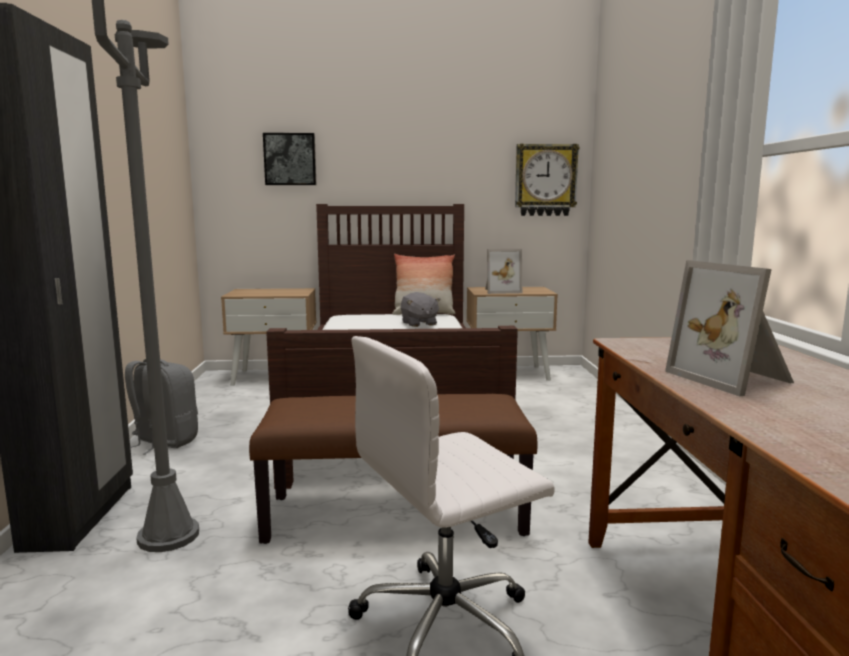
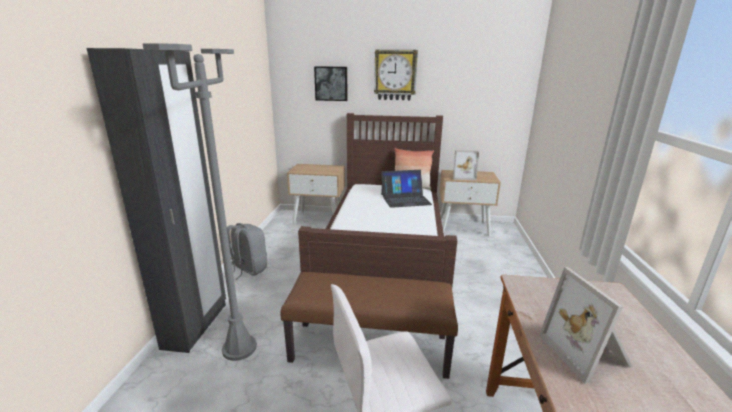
camera: 10 degrees right, 10 degrees up
grey plush toy [401,292,441,327] -> laptop [381,170,432,208]
wall clock [515,144,580,216] -> wall clock moved to [374,50,418,100]

